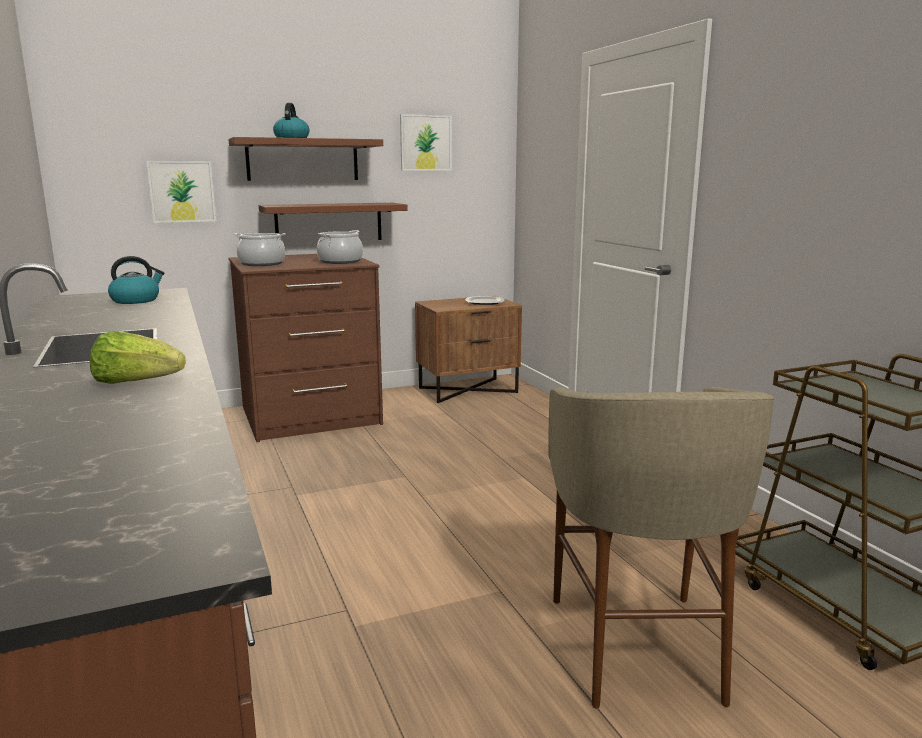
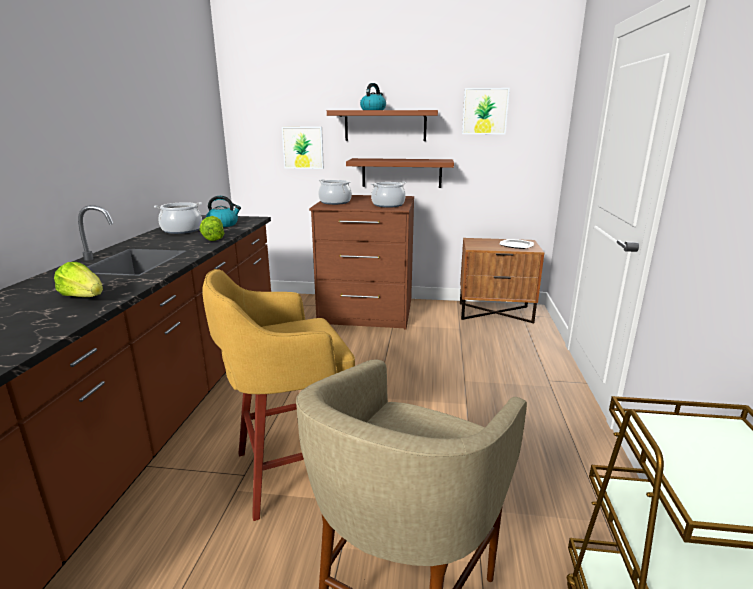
camera: 30 degrees right, 5 degrees up
none -> cooking pot [154,202,202,234]
none -> lettuce [200,216,225,241]
none -> yellow stool [202,269,355,521]

